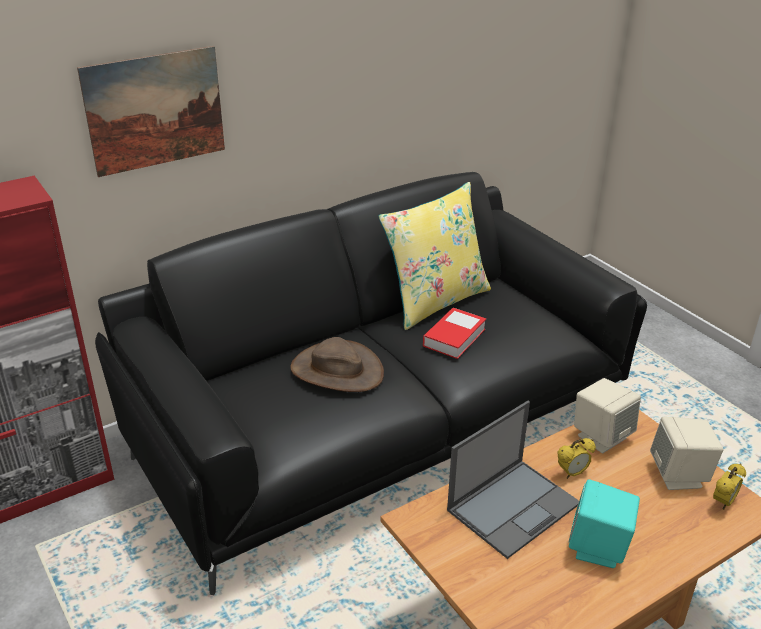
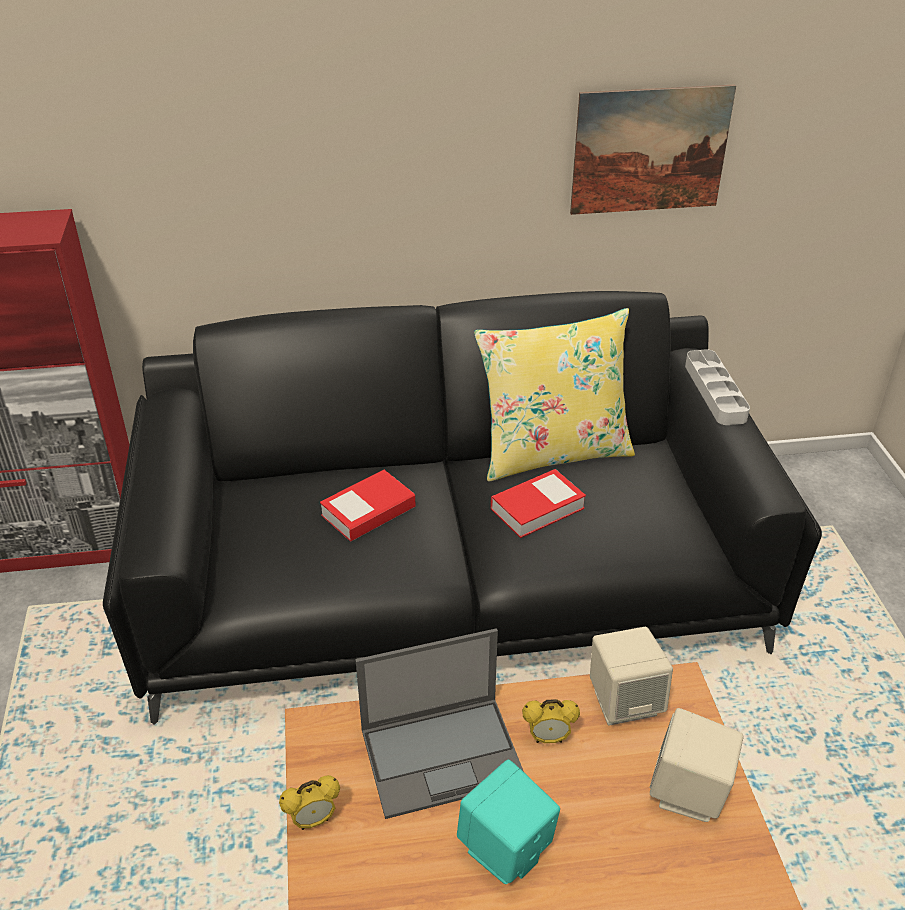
camera: 25 degrees right, 5 degrees up
picture [77,46,225,177] -> picture moved to [570,84,736,215]
brown hat [291,337,384,392] -> book [320,470,416,542]
alarm clock [713,464,746,510] -> alarm clock moved to [279,775,340,830]
none -> grey tray [685,349,750,425]

